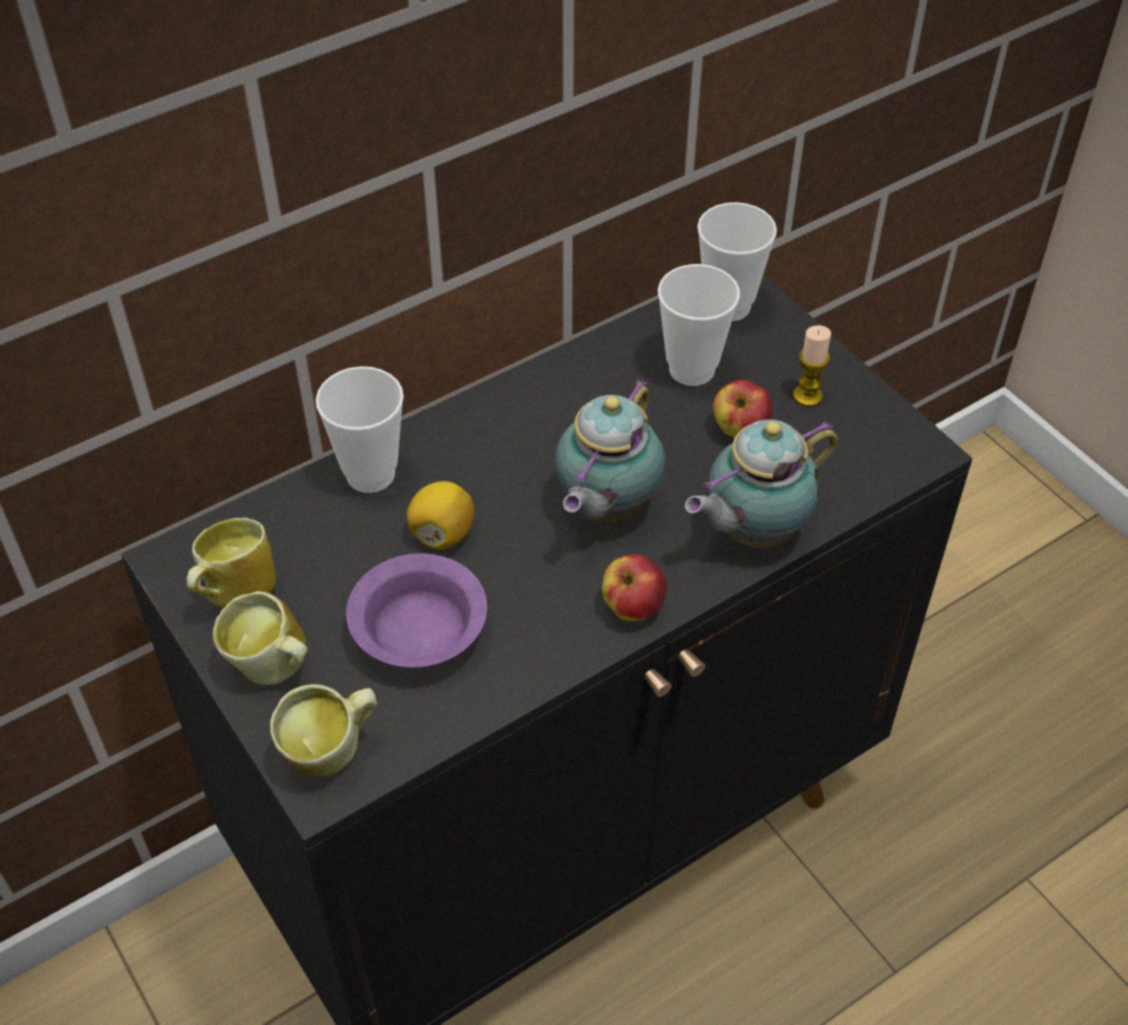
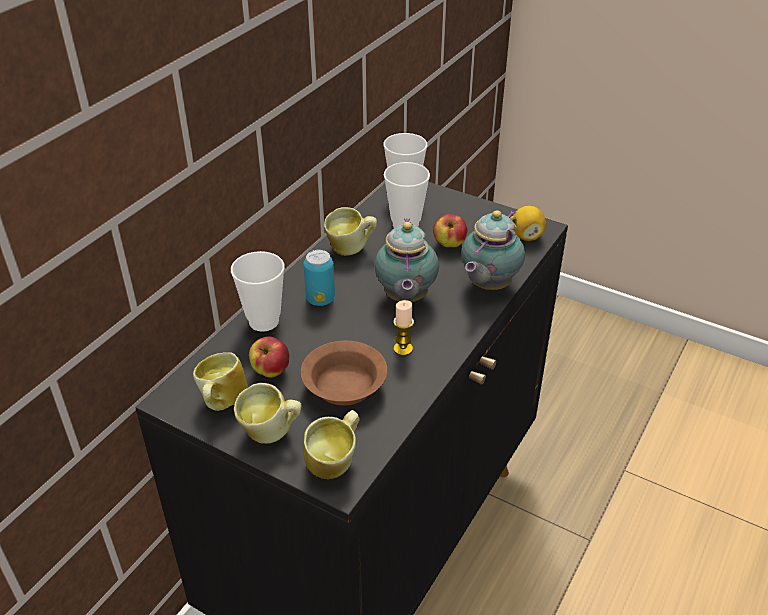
camera: 25 degrees left, 10 degrees down
purple bowl [346,554,487,668] -> brown bowl [301,341,387,406]
lemon [407,481,474,550] -> lemon moved to [513,206,546,241]
apple [602,554,667,621] -> apple moved to [249,336,289,378]
candle [793,325,831,407] -> candle moved to [393,300,414,356]
none -> can [304,250,335,306]
none -> mug [324,207,377,256]

